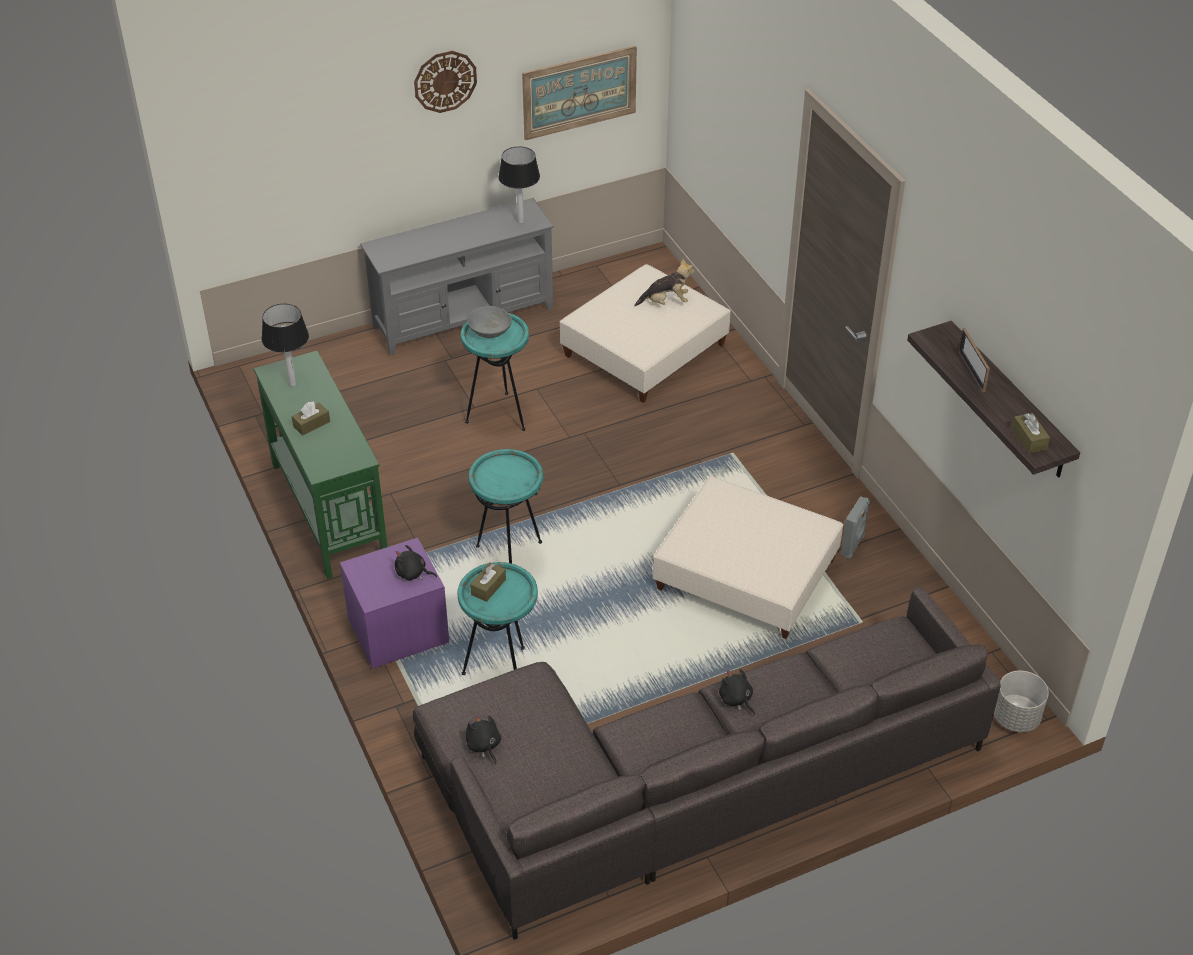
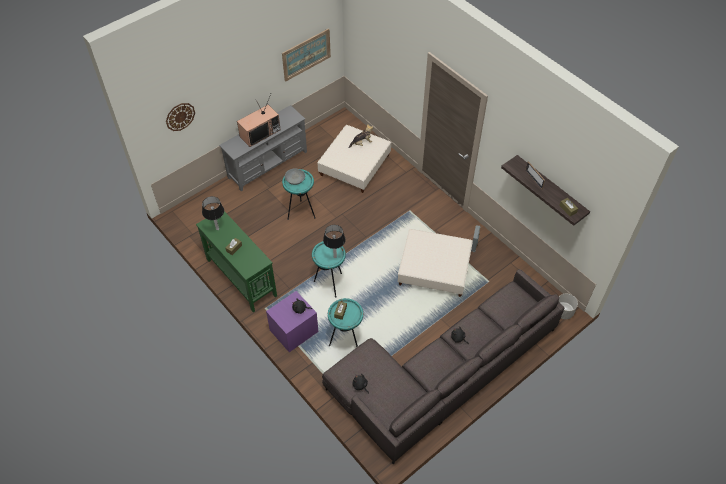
camera: 15 degrees left, 10 degrees up
wall clock [414,51,477,113] -> wall clock moved to [166,103,195,131]
table lamp [498,146,540,224] -> table lamp moved to [323,225,346,258]
none -> television [237,94,281,147]

